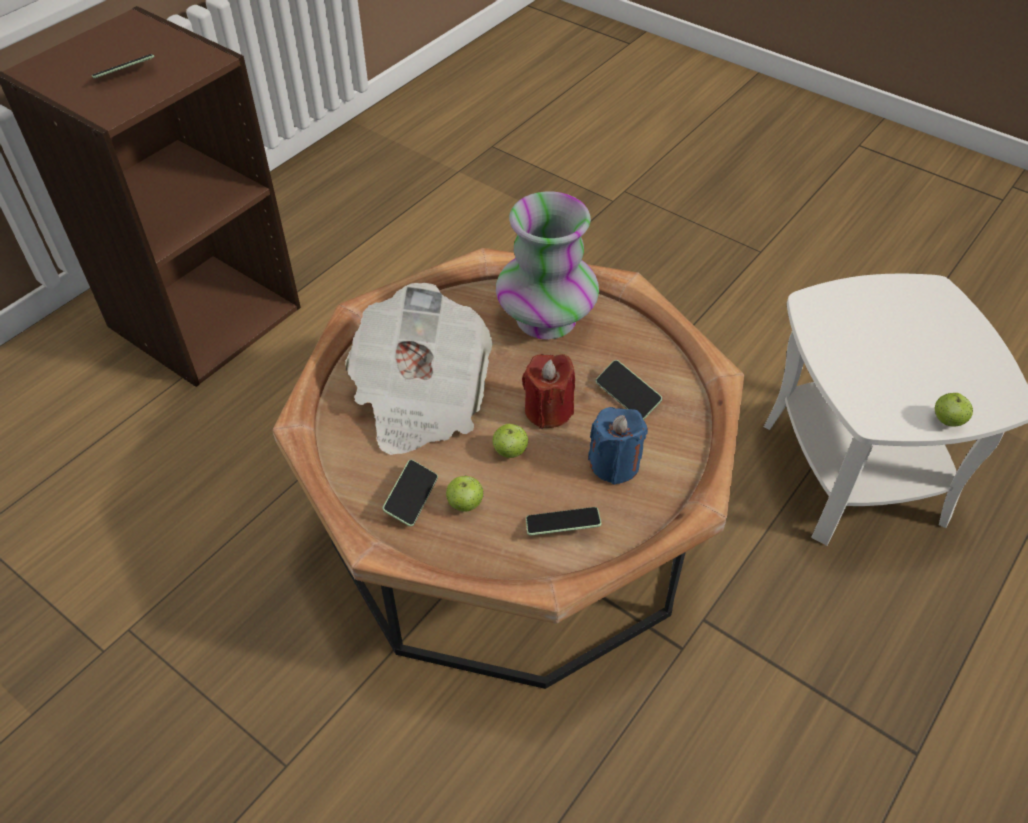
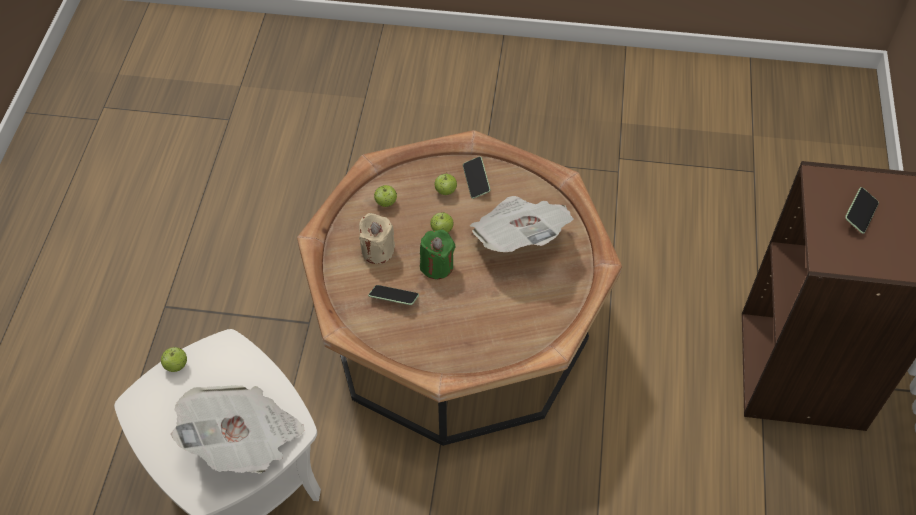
camera: 150 degrees right, 5 degrees up
vase [496,191,599,339] -> none
red candle [522,354,575,429] -> green candle [420,230,455,279]
phone [526,507,602,535] -> apple [374,185,397,207]
blue candle [588,407,648,485] -> beige candle [359,213,395,264]
none -> newspaper [171,385,304,473]

